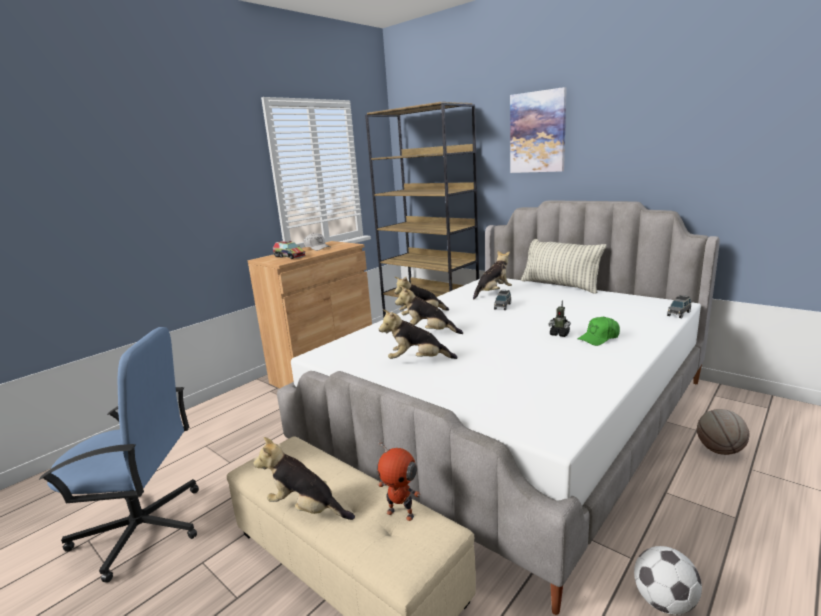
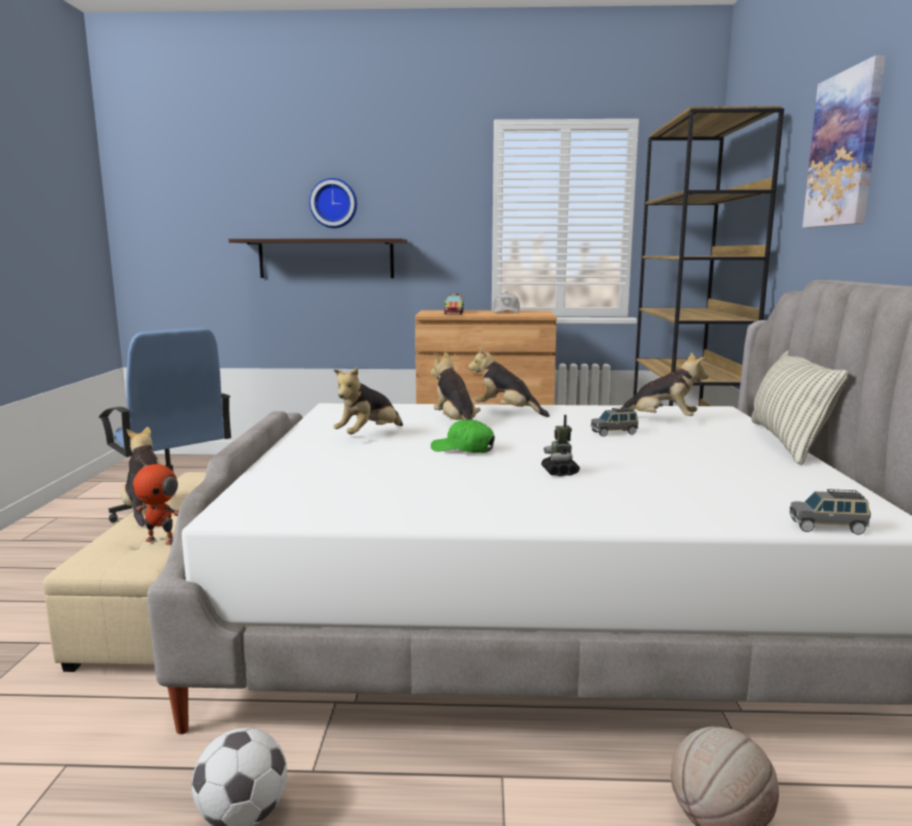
camera: 50 degrees right, 5 degrees down
toy robot [377,440,421,521] -> toy robot turned 60 degrees counterclockwise [133,456,179,545]
plush toy [379,309,458,359] -> plush toy turned 105 degrees counterclockwise [333,367,403,435]
green cap [578,317,620,346] -> green cap moved to [431,419,495,453]
none -> shelf [229,239,407,278]
none -> wall clock [309,178,357,228]

